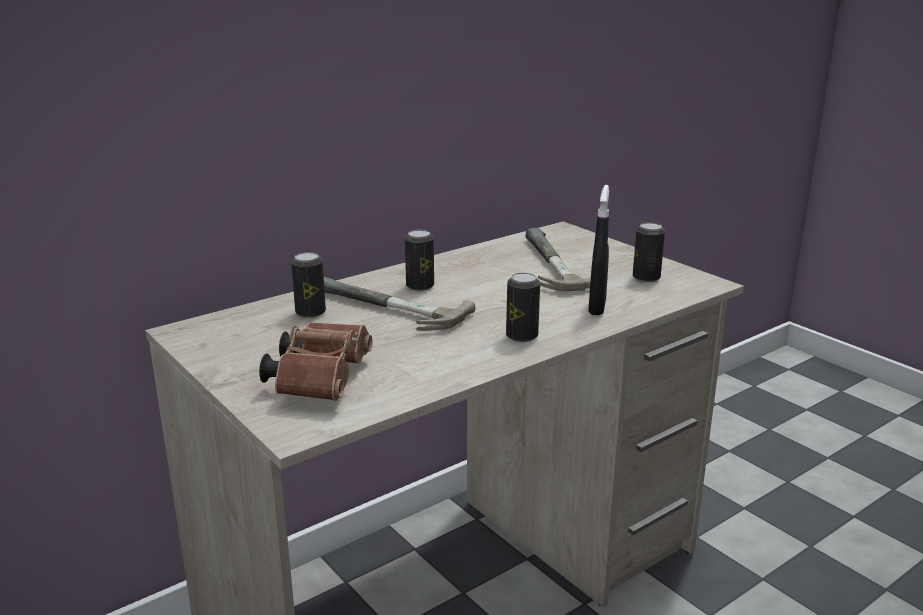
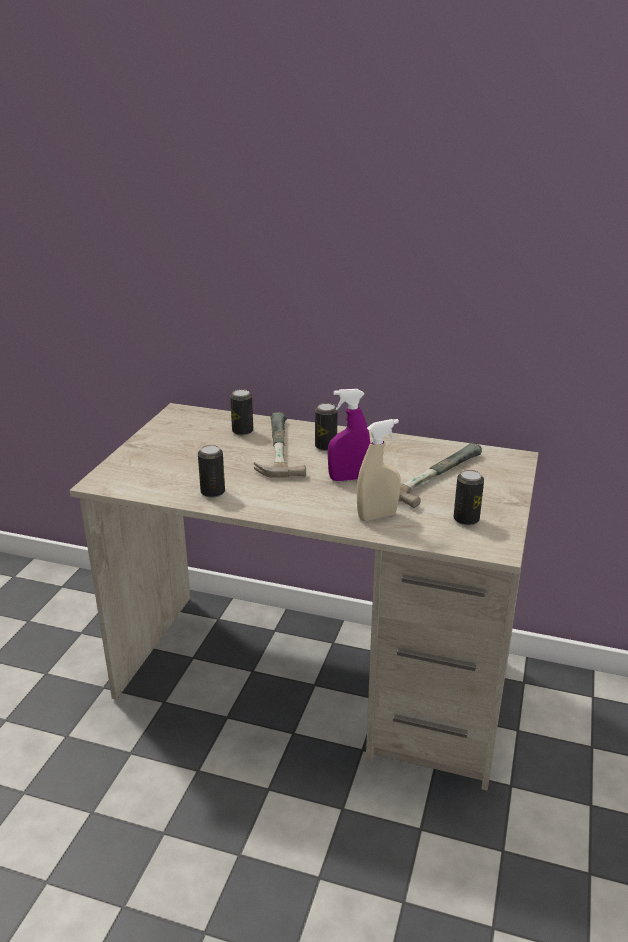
camera: 55 degrees right, 5 degrees up
brown binoculars [259,322,373,401] -> none
can [506,273,540,342] -> can moved to [198,445,225,498]
black spray bottle [588,185,609,315] -> beige spray bottle [357,419,401,521]
none -> purple spray bottle [328,389,370,481]

